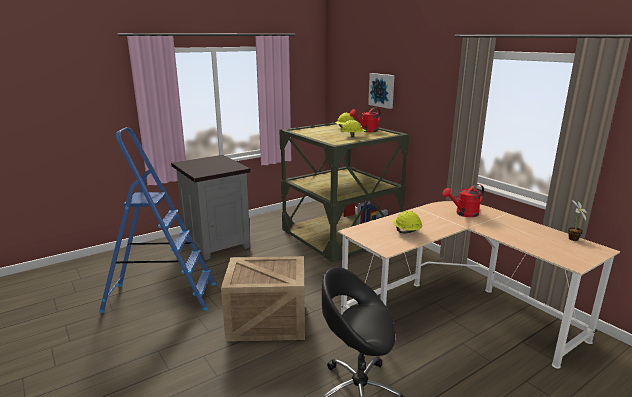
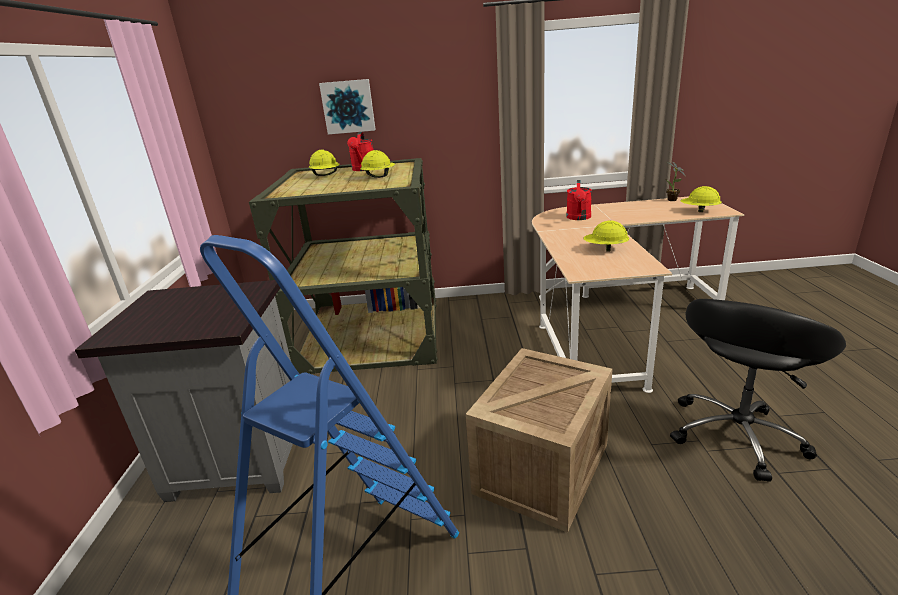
camera: 55 degrees left, 5 degrees up
none -> yellow hard hat [681,186,722,212]

